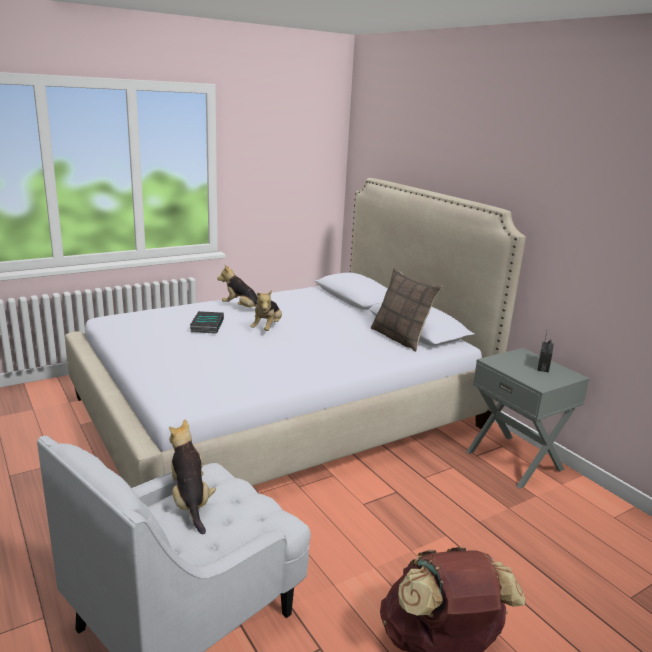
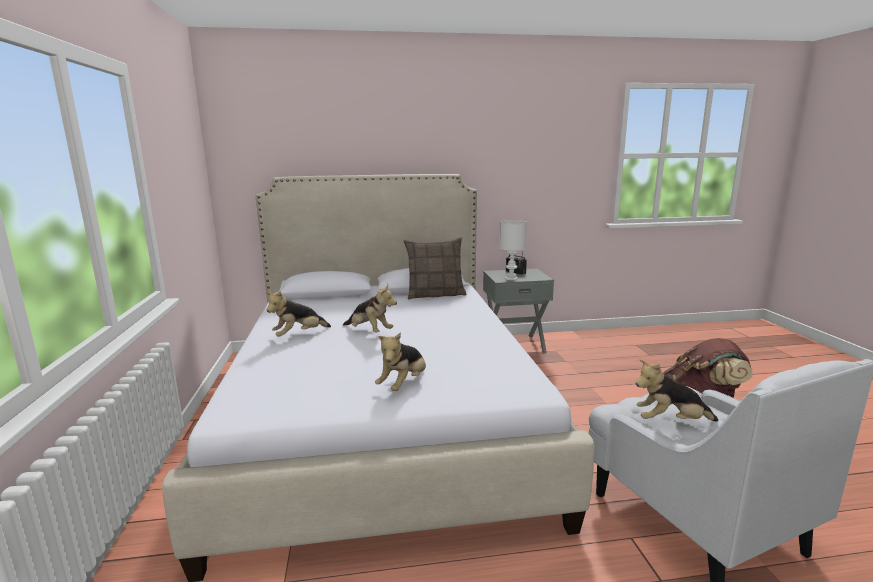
camera: 65 degrees left, 5 degrees down
book [190,311,224,334] -> none
none -> plush toy [375,332,426,391]
none -> white table lamp [499,220,527,280]

